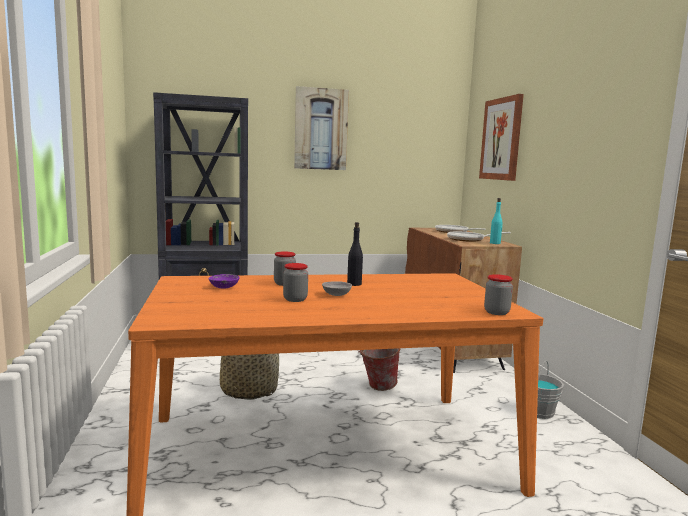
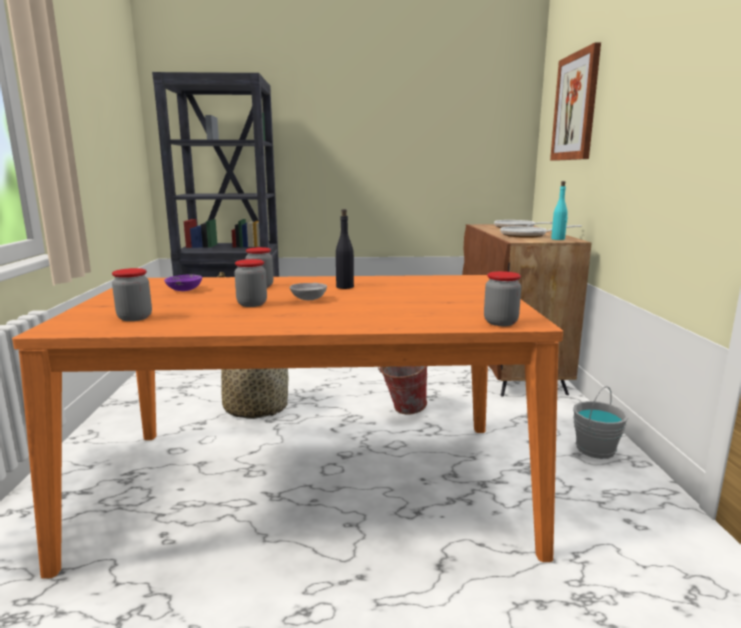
camera: 10 degrees right, 5 degrees up
picture [294,86,349,170] -> none
none -> jar [112,268,152,321]

